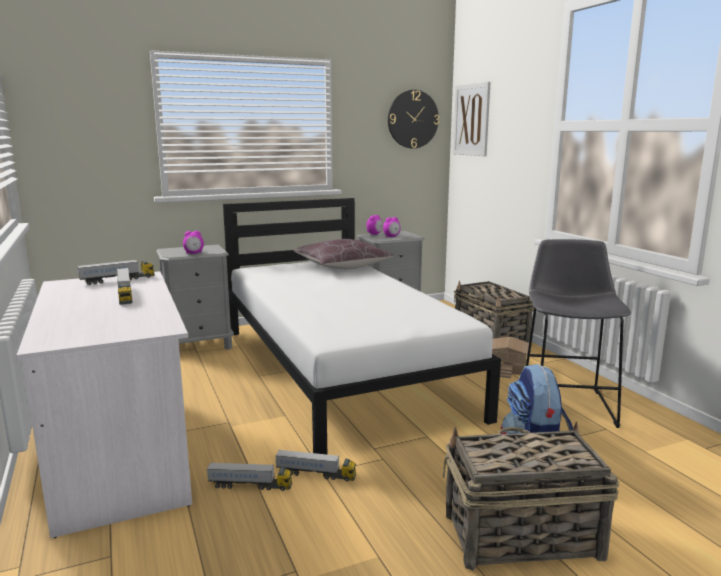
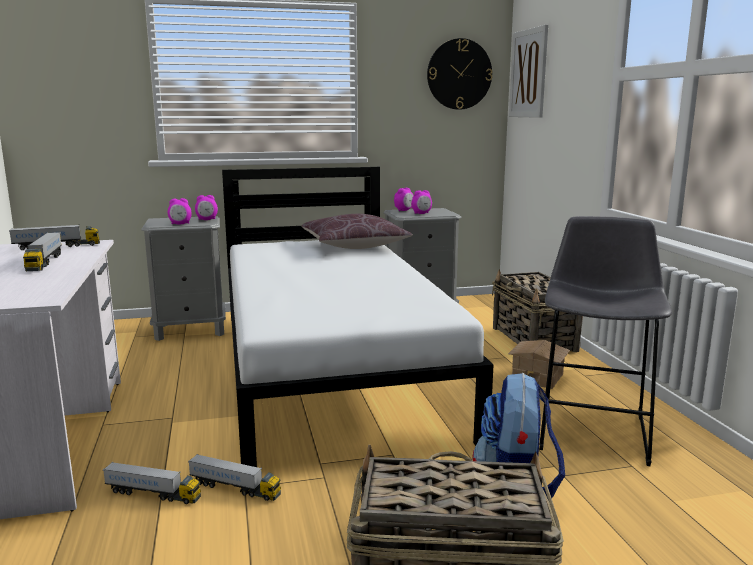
camera: 10 degrees right, 0 degrees up
none -> alarm clock [195,195,218,220]

